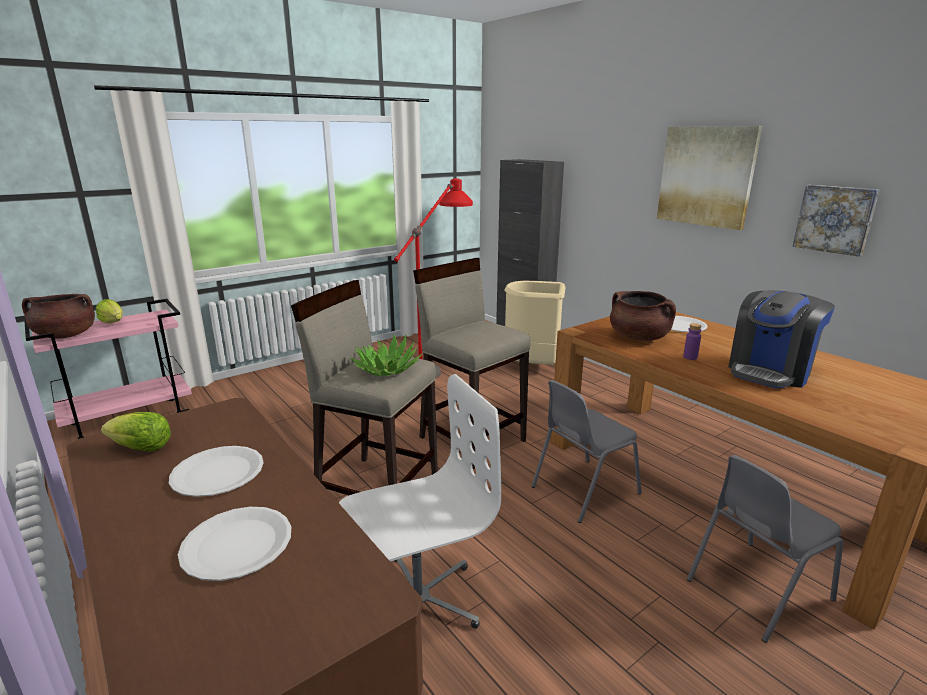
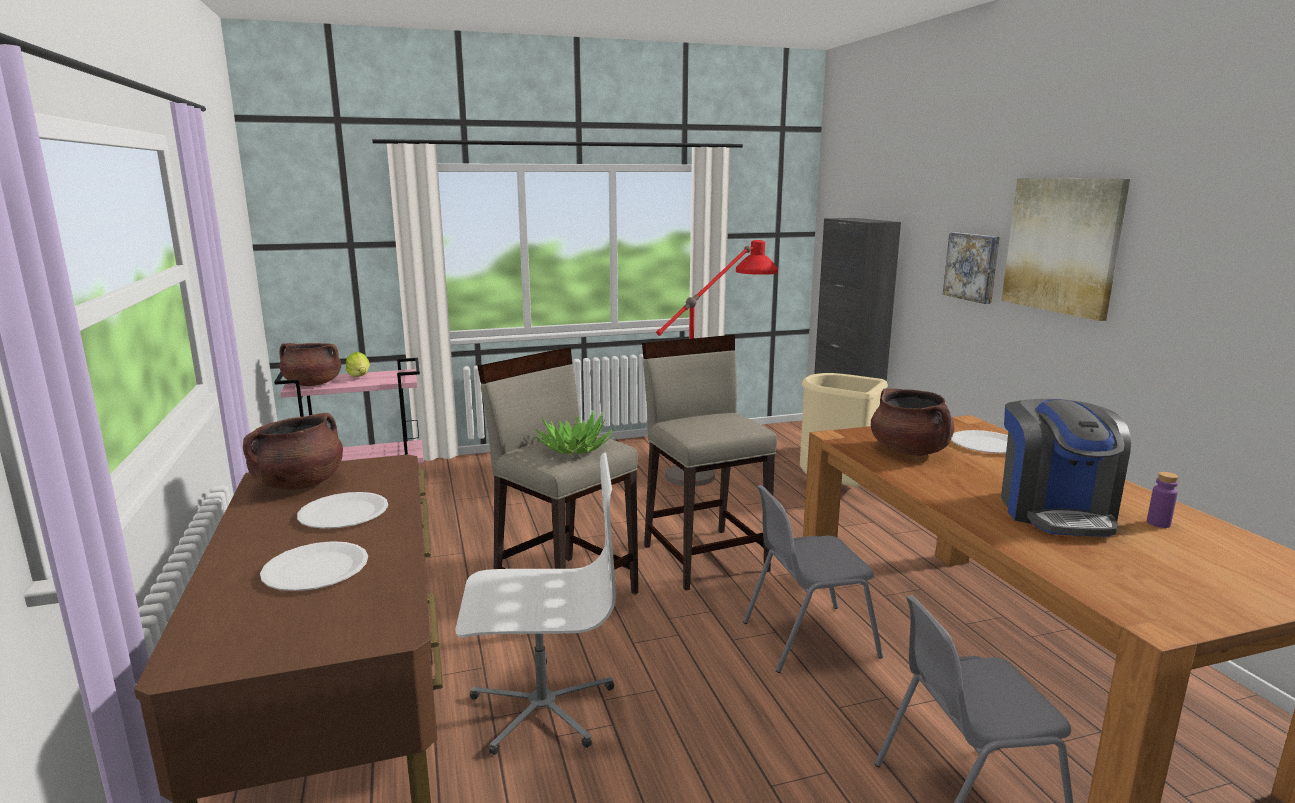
camera: 20 degrees right, 5 degrees down
lettuce [101,412,171,452] -> brown cooking pot [243,413,343,490]
purple bottle [683,323,701,360] -> purple bottle moved to [1147,472,1178,528]
coffee machine [728,290,835,388] -> coffee machine turned 60 degrees counterclockwise [1001,399,1131,537]
picture [793,185,880,257] -> picture moved to [943,232,1000,304]

